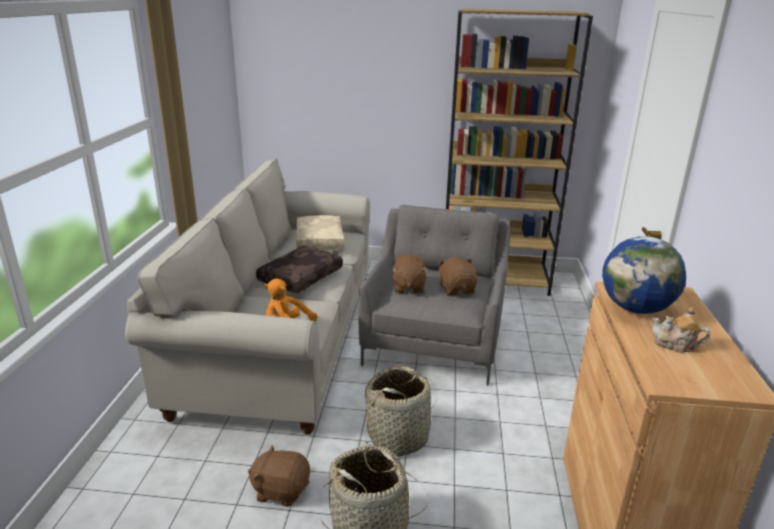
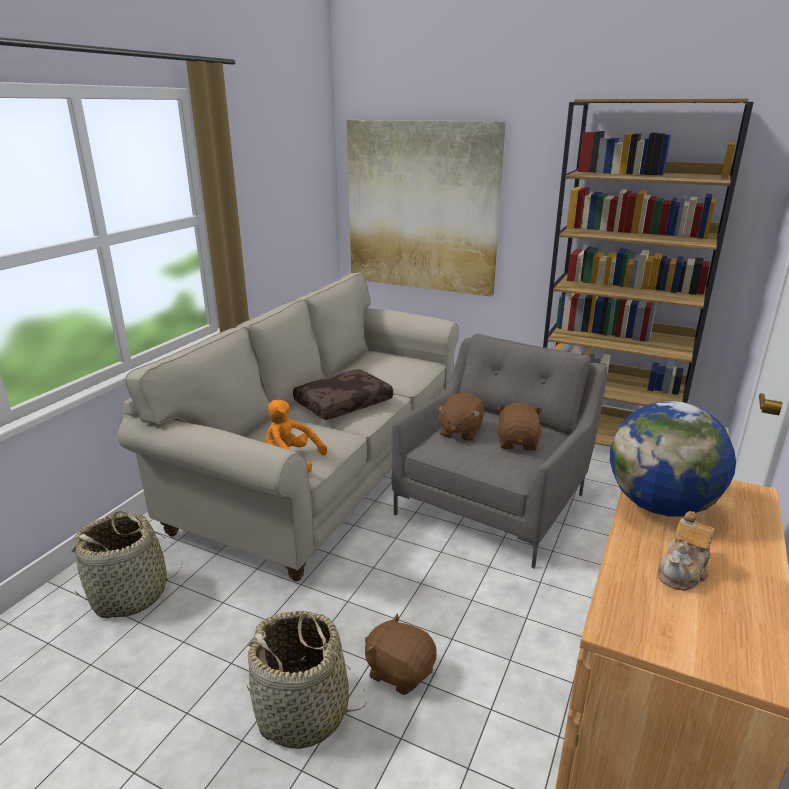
camera: 20 degrees right, 0 degrees up
brown plush toy [248,445,310,507] -> brown plush toy moved to [365,613,437,695]
beige pillow [296,215,345,251] -> none
basket [365,365,437,457] -> basket moved to [69,511,183,618]
teapot [652,307,710,353] -> teapot turned 90 degrees counterclockwise [657,511,715,591]
none -> picture [347,120,506,297]

